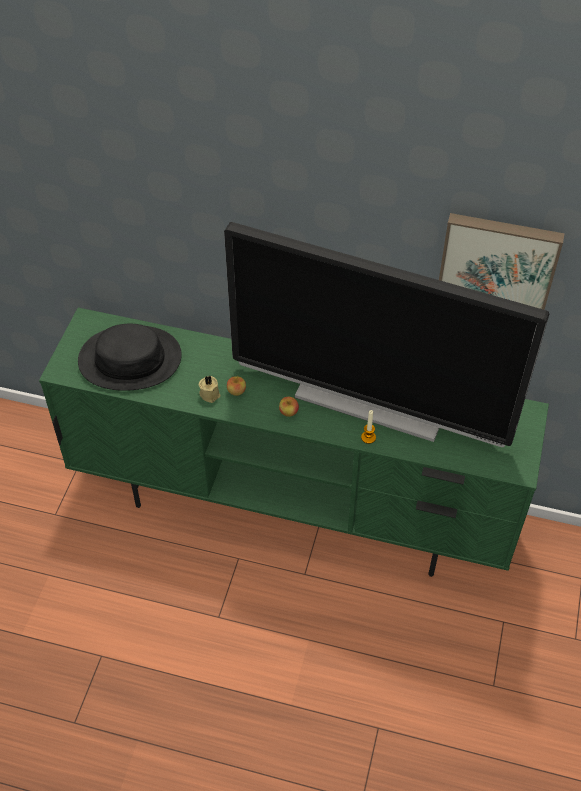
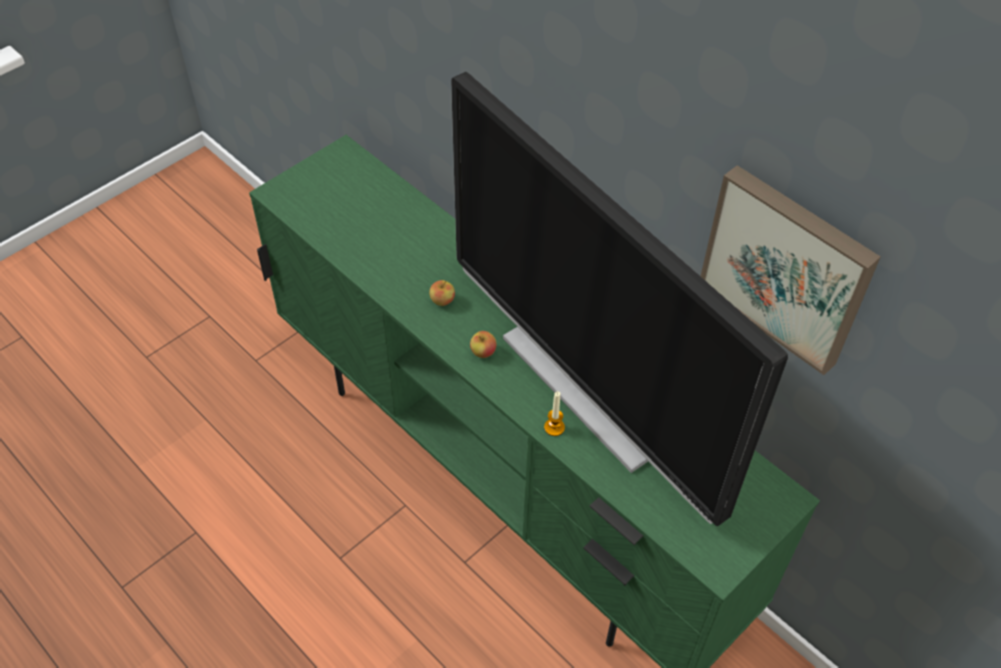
camera: 30 degrees right, 0 degrees up
black hat [78,324,182,391] -> none
beige candle [199,376,220,403] -> none

